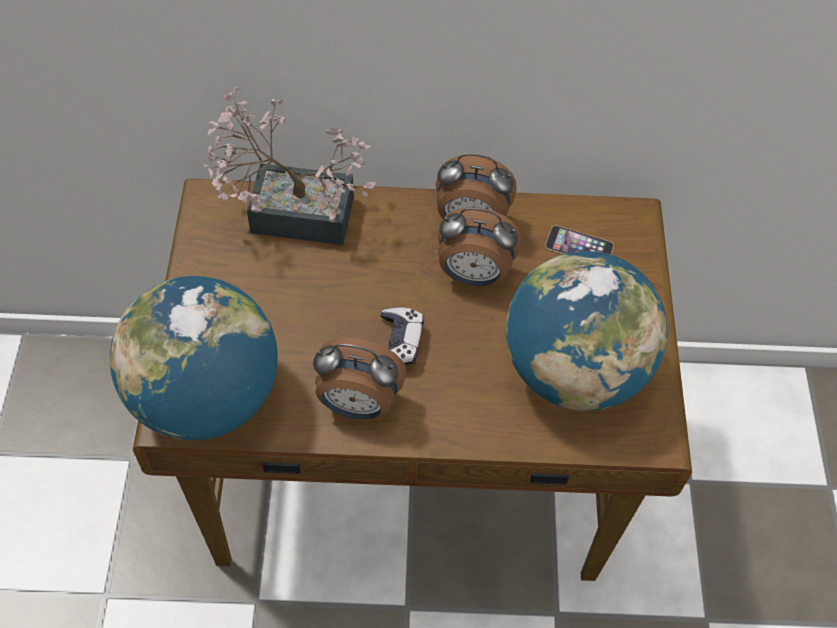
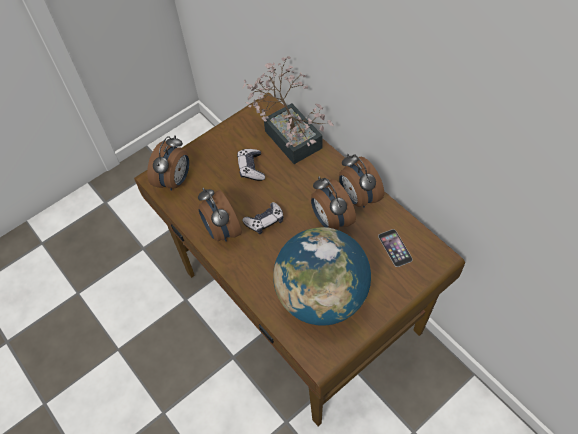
camera: 55 degrees right, 0 degrees up
globe [110,276,278,441] -> alarm clock [147,135,189,191]
none -> game controller [237,149,265,181]

